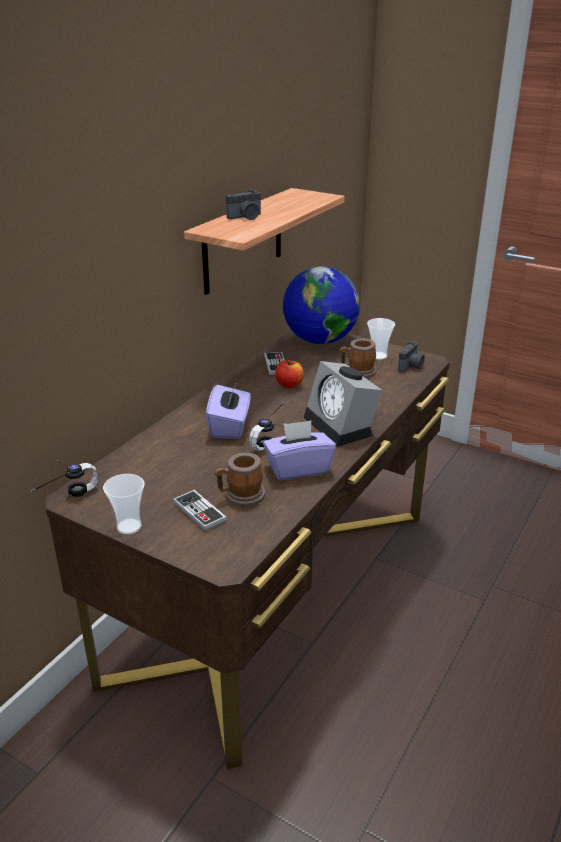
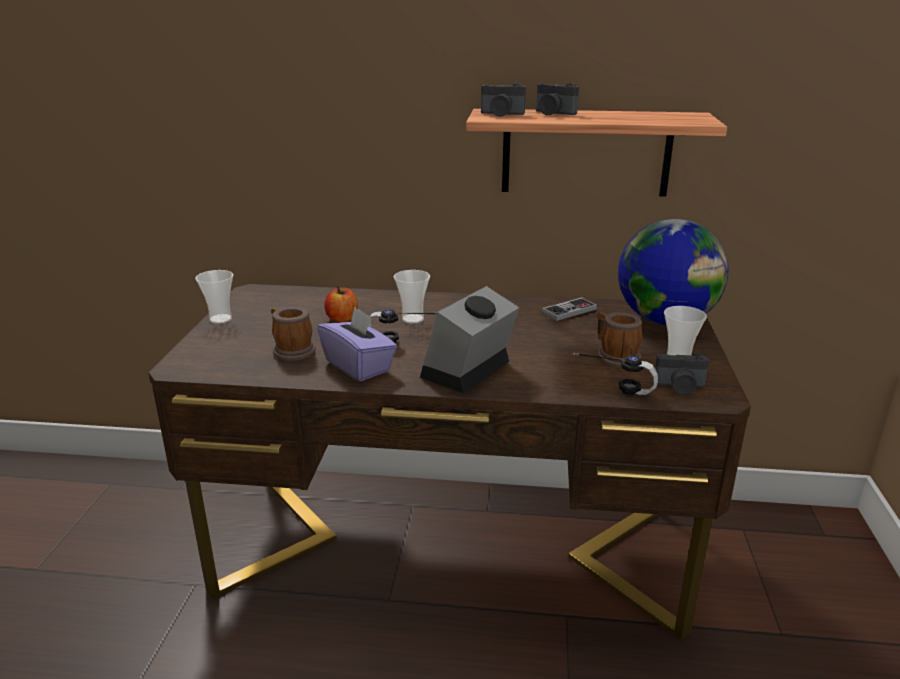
camera: 65 degrees right, 5 degrees down
headphones [31,460,98,497] -> headphones moved to [573,347,658,395]
game controller [173,490,227,531] -> none
purple tissue box [206,382,251,439] -> cup [394,270,430,324]
apple [275,360,304,388] -> apple moved to [324,286,358,322]
none -> camera [481,83,526,117]

